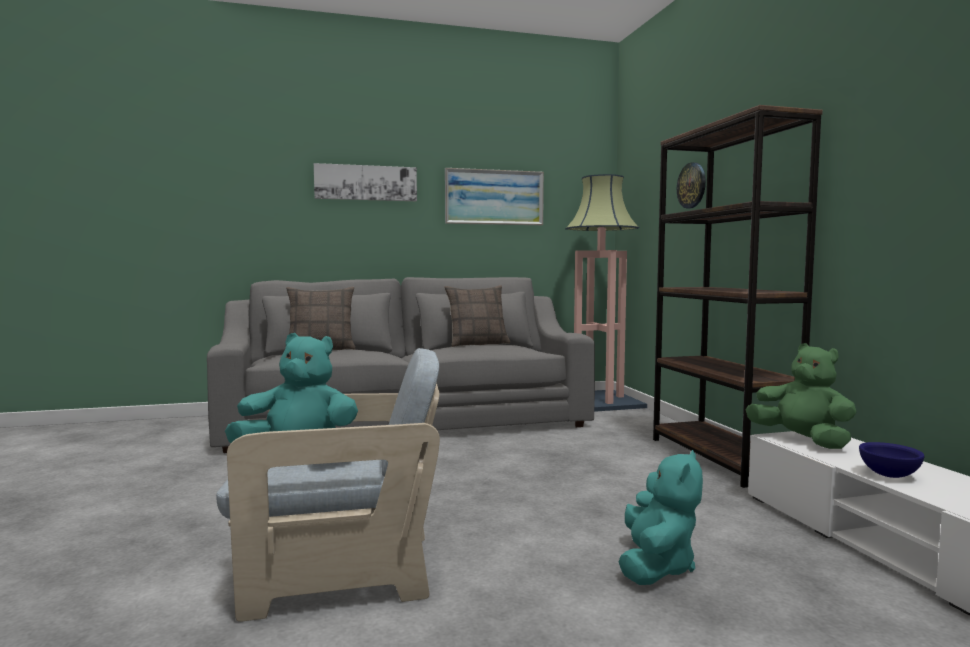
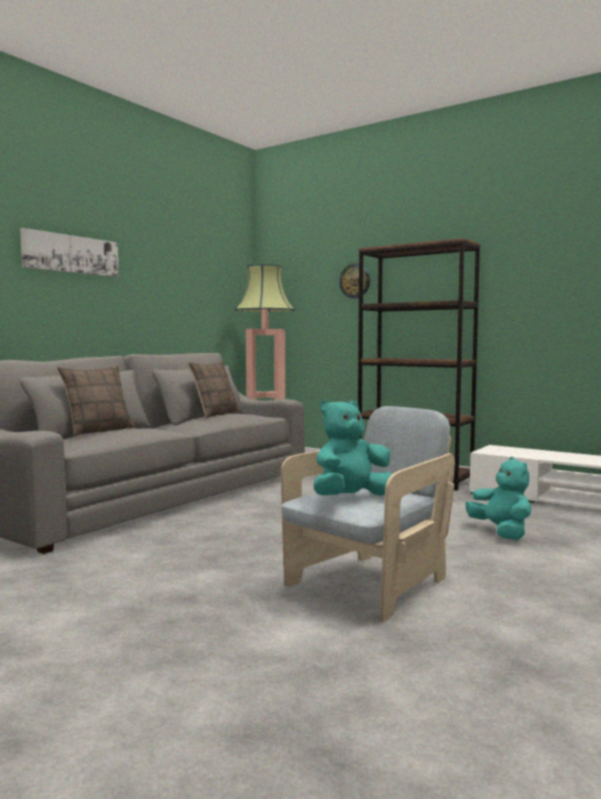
camera: 40 degrees left, 0 degrees up
picture [445,168,544,225] -> none
green plush toy [746,343,856,449] -> none
blue bowl [859,442,925,478] -> none

